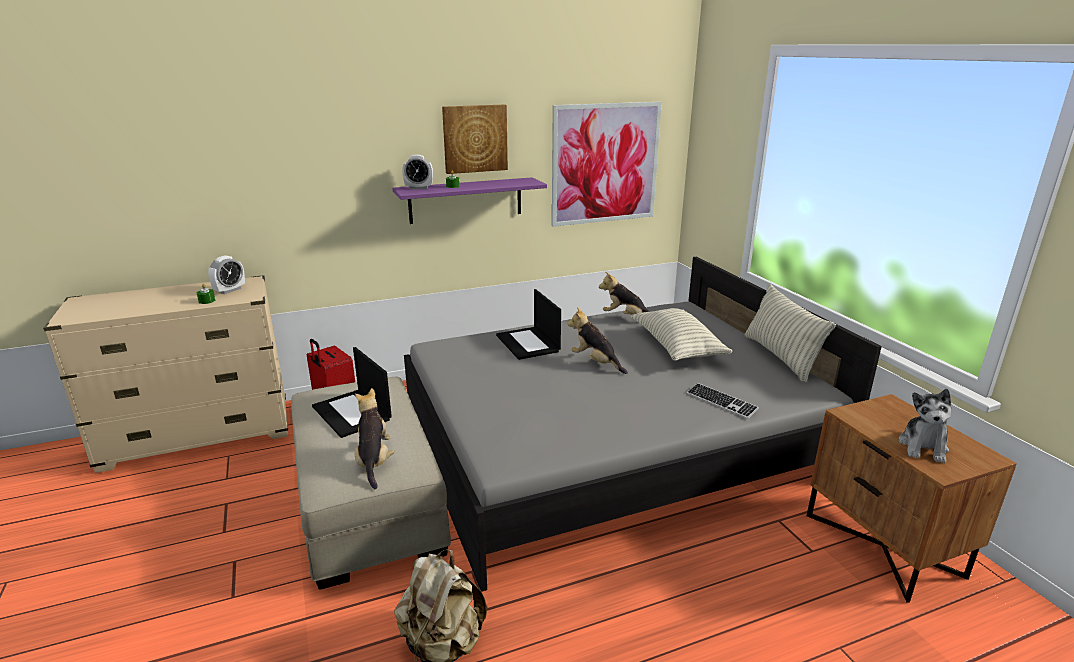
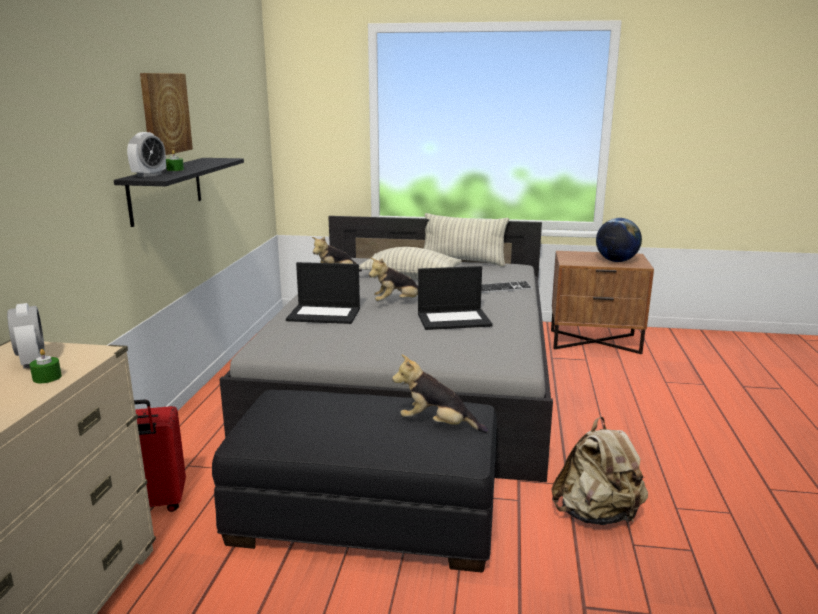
camera: 60 degrees left, 5 degrees down
beige ottoman [291,377,451,590] -> black ottoman [212,390,497,572]
laptop [312,347,392,438] -> laptop moved to [418,266,493,330]
purple shelf [392,177,547,224] -> black shelf [114,158,244,227]
picture [552,102,662,227] -> none
plush toy [899,389,951,463] -> globe [596,218,642,262]

